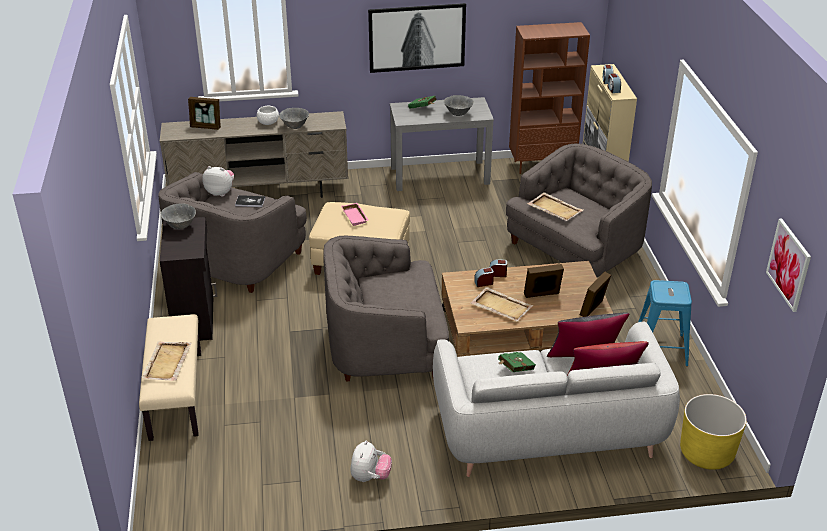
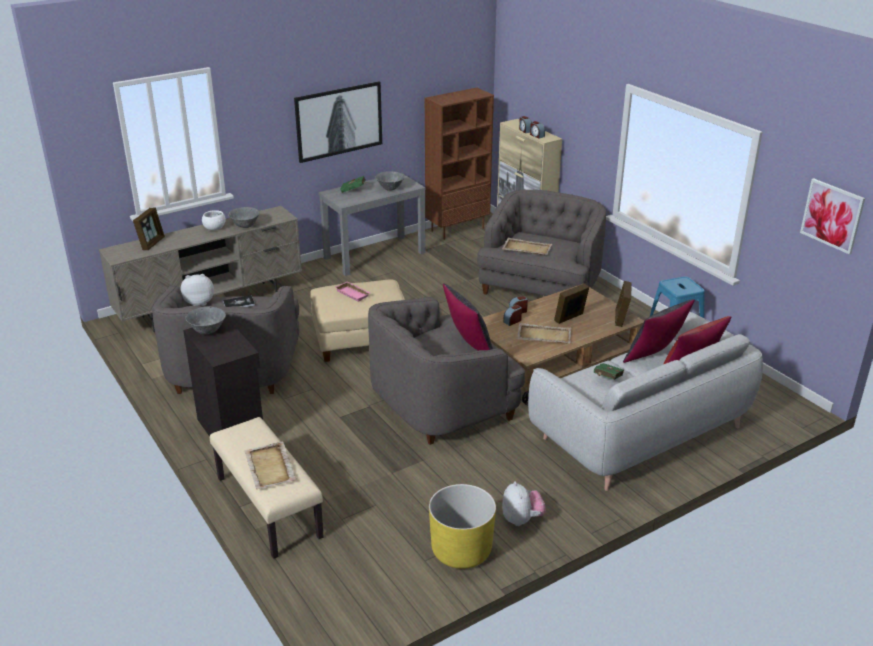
camera: 25 degrees left, 5 degrees down
picture frame [188,97,221,130] -> picture frame turned 60 degrees counterclockwise [133,208,165,250]
yellow planter [680,394,747,470] -> yellow planter moved to [429,484,496,569]
none -> black pillow [443,283,493,351]

